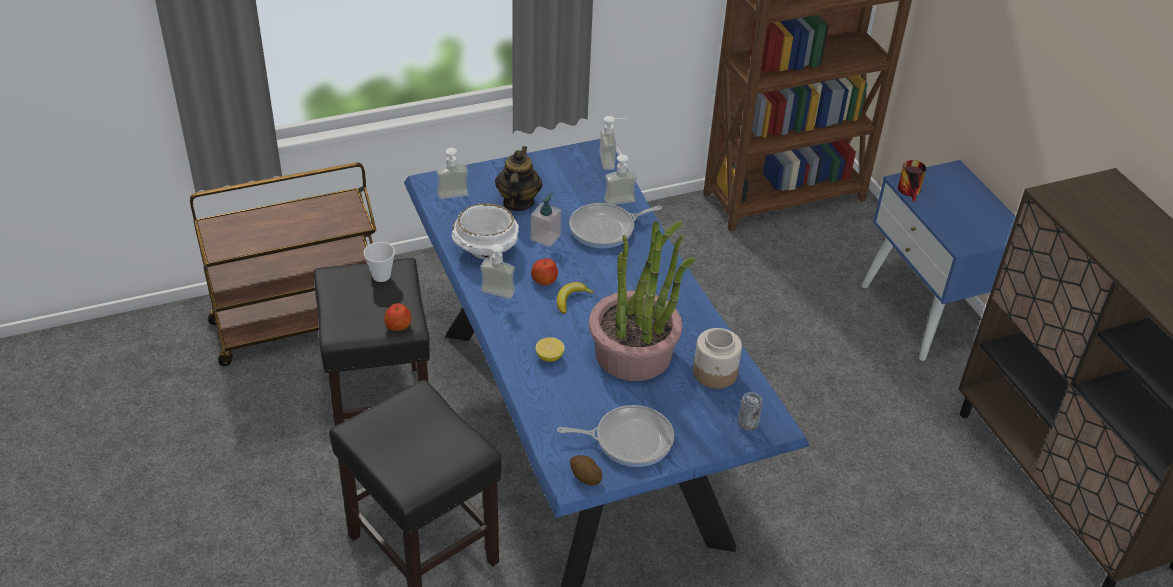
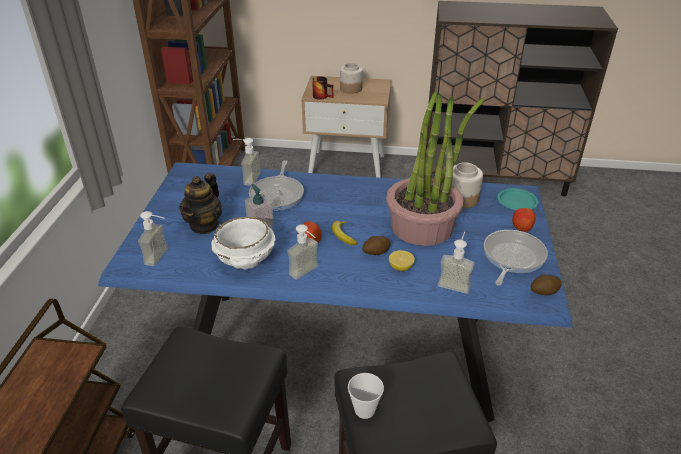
camera: 60 degrees left, 5 degrees down
cup [364,242,395,282] -> cup moved to [348,373,384,419]
apple [384,303,411,331] -> apple moved to [512,208,536,232]
teapot [495,146,543,211] -> teapot turned 105 degrees counterclockwise [179,173,222,234]
soap dispenser [599,116,628,170] -> soap dispenser moved to [438,232,475,294]
can [738,392,762,431] -> turquoise plate [498,188,538,210]
blue nightstand [861,160,1016,361] -> beige nightstand [301,76,391,178]
none -> jar [340,63,363,94]
none -> potato [362,236,390,255]

